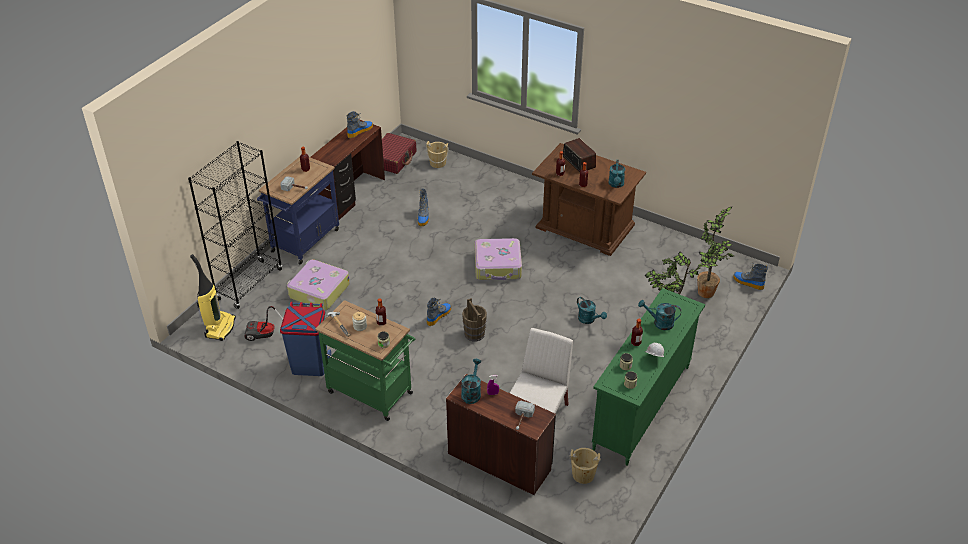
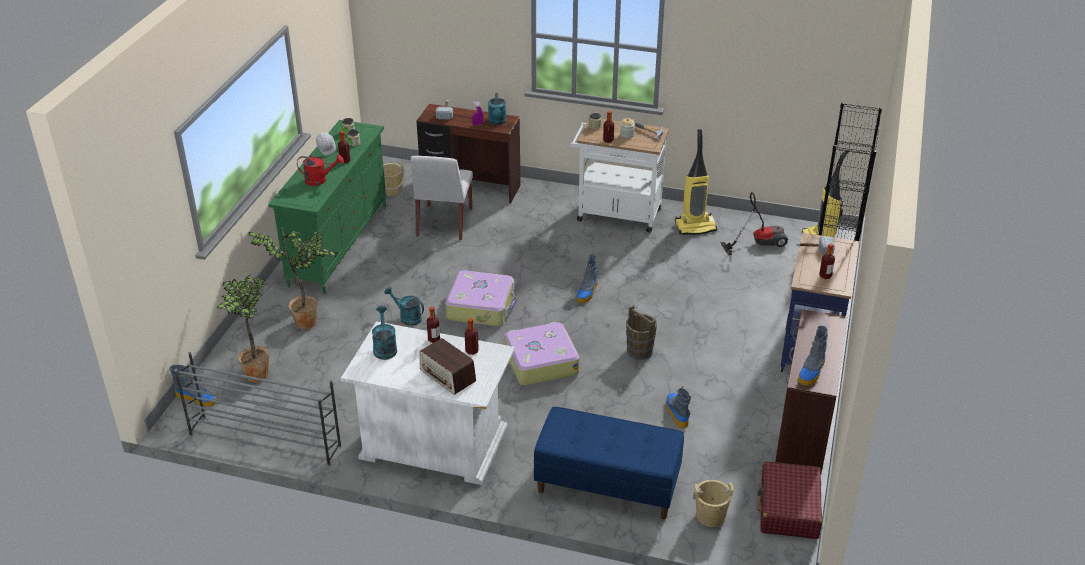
camera: 165 degrees right, 5 degrees down
blue trash can [280,302,331,376] -> vacuum cleaner [675,129,717,235]
suitcase [287,259,350,310] -> suitcase moved to [445,270,517,326]
green cart [315,300,415,421] -> white cart [570,119,669,233]
brown bucket [462,298,487,341] -> brown bucket moved to [626,305,657,360]
brown cabinet [532,143,646,256] -> white cabinet [341,321,515,485]
turquoise watering can [638,300,681,330] -> red watering can [297,155,344,186]
none -> grey shoe rack [174,352,342,466]
none -> blue bench [534,407,684,519]

